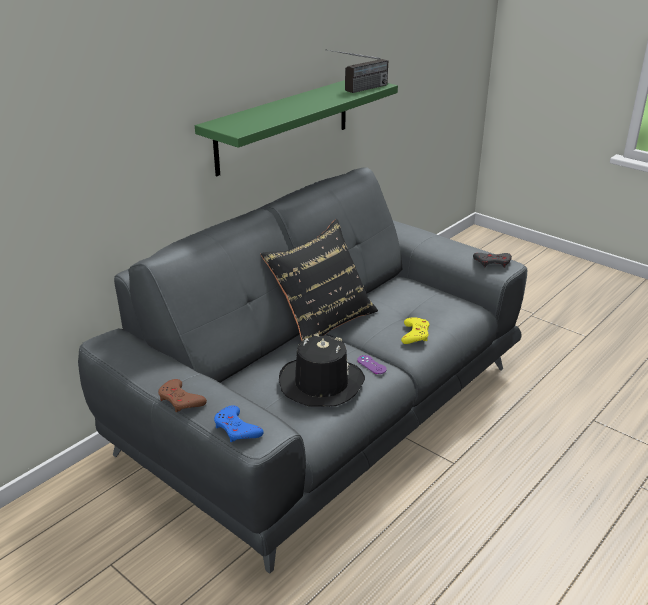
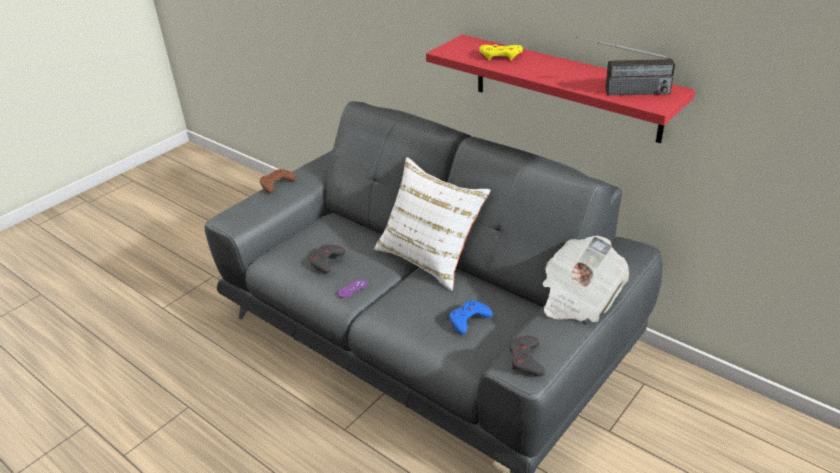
camera: 90 degrees right, 5 degrees up
green shelf [195,80,398,176] -> red shelf [426,35,695,143]
blue game controller [214,406,264,442] -> blue game controller moved to [449,300,493,335]
black pillow [260,219,378,341] -> white pillow [374,157,491,291]
black hat [279,333,365,407] -> grey game controller [310,245,345,274]
radio [326,50,388,93] -> radio turned 45 degrees counterclockwise [576,36,675,95]
yellow game controller [401,317,430,344] -> yellow game controller moved to [479,44,523,61]
none -> newspaper [543,236,629,322]

